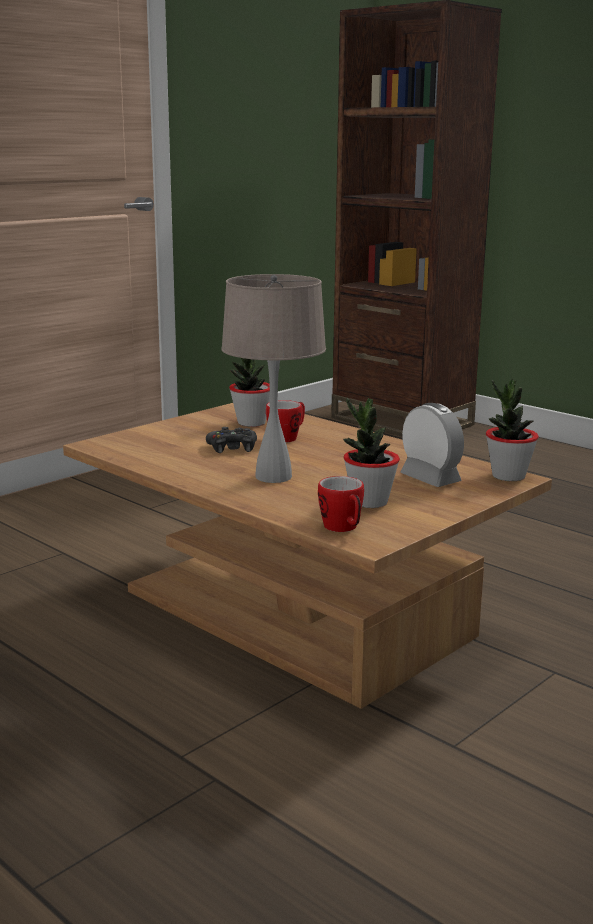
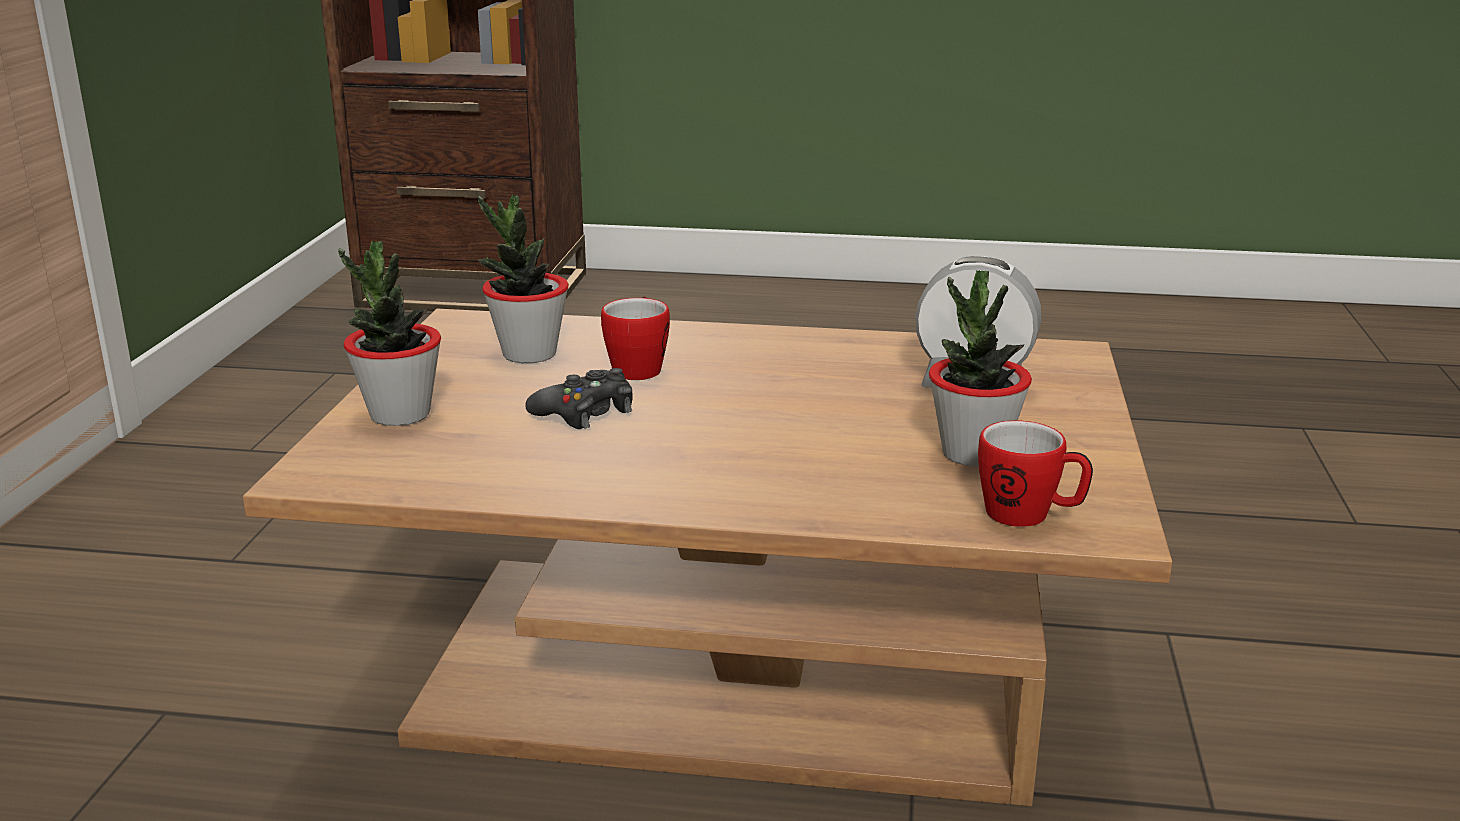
camera: 35 degrees left, 5 degrees up
beige table lamp [221,274,326,483] -> none
potted plant [486,379,539,481] -> potted plant moved to [338,241,441,426]

